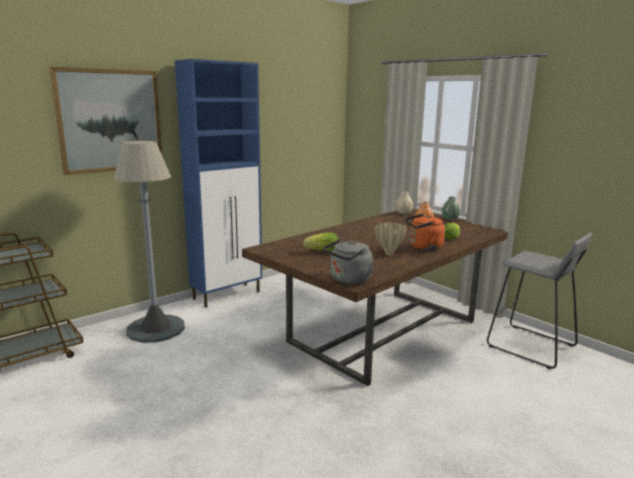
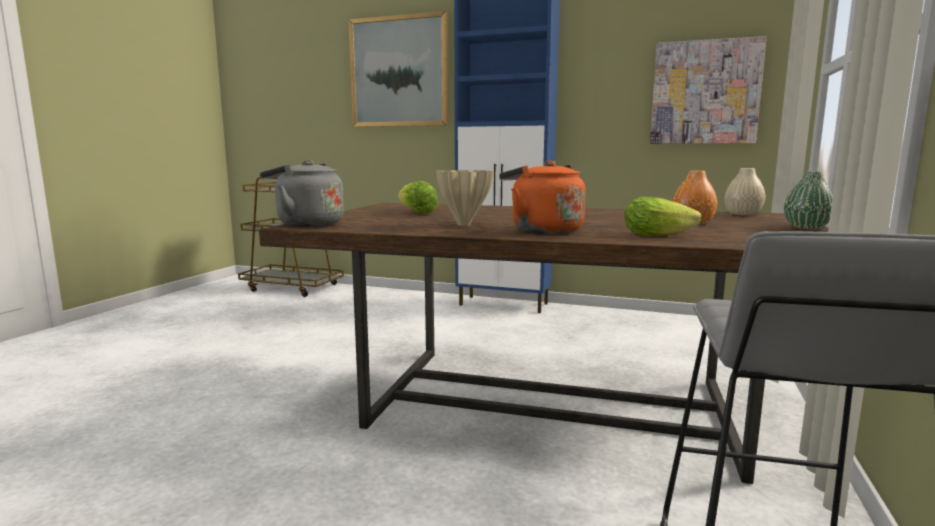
camera: 60 degrees right, 5 degrees down
grey floor lamp [114,141,185,343] -> none
none -> picture [650,36,767,144]

